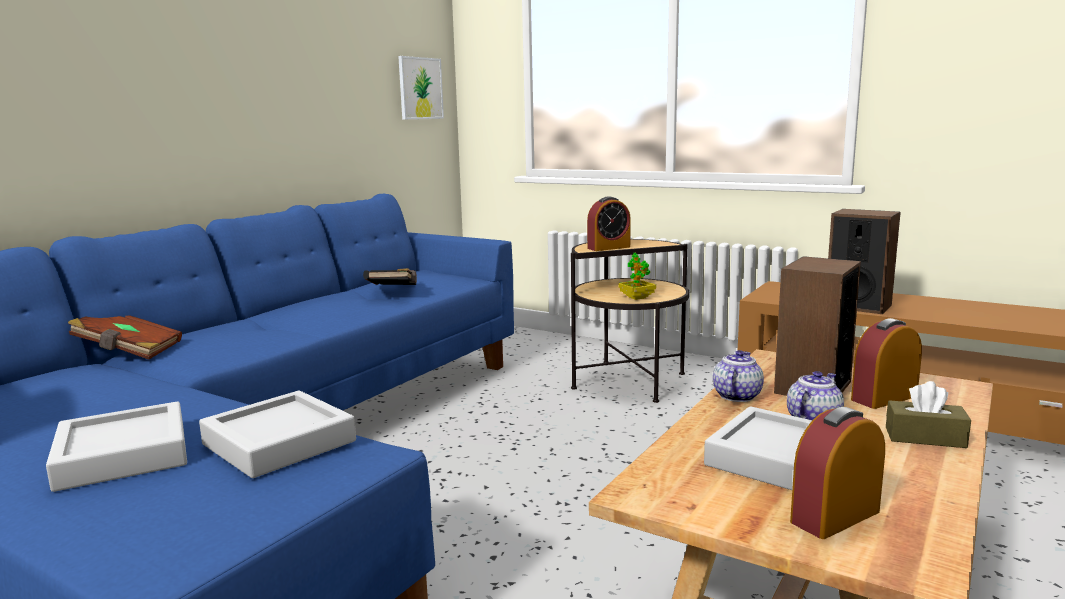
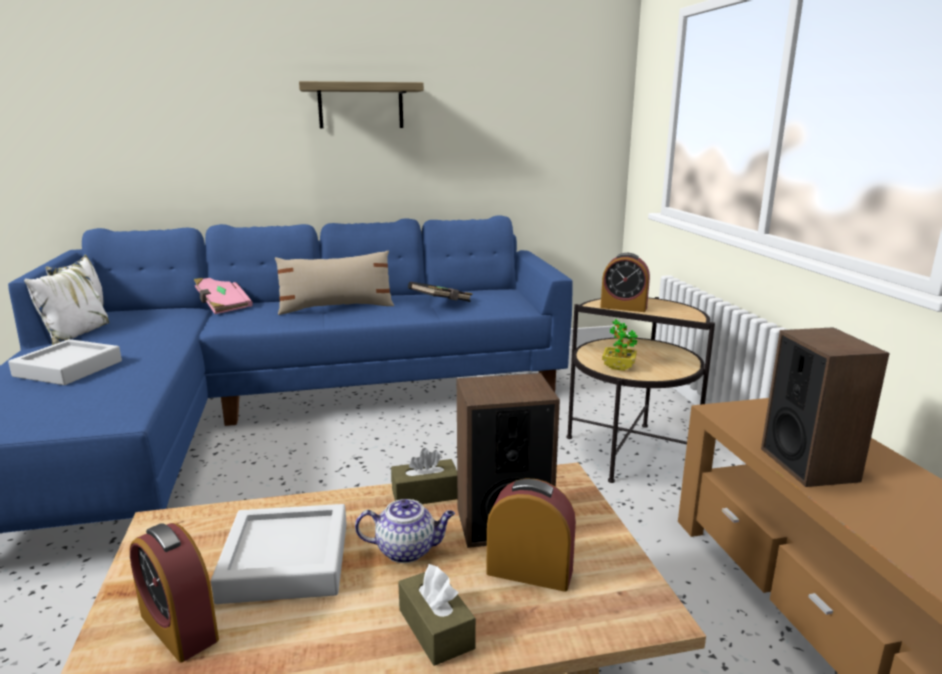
camera: 45 degrees right, 5 degrees up
brown book [68,316,182,360] -> pink book [194,278,253,314]
grey tray [199,391,356,478] -> none
picture [398,56,444,120] -> none
teapot [713,350,764,402] -> brown tissue box [391,448,457,504]
alarm clock [790,407,885,539] -> alarm clock turned 150 degrees counterclockwise [130,523,219,663]
none -> beige pillow [275,250,394,315]
none -> shelf [299,81,424,128]

